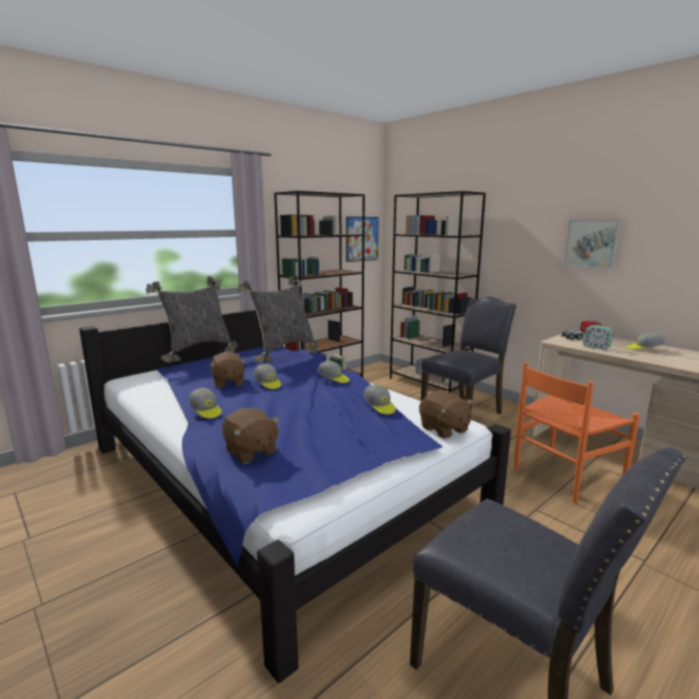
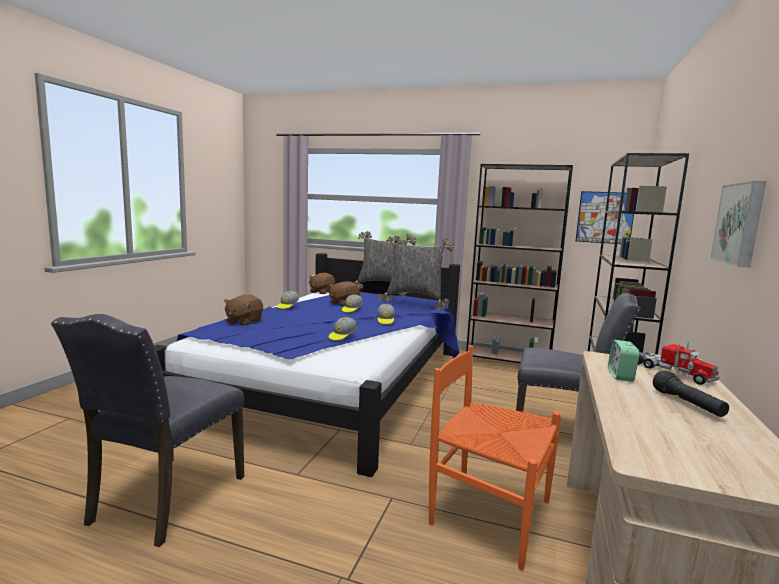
camera: 60 degrees right, 5 degrees down
brown plush toy [419,391,473,439] -> brown plush toy moved to [308,273,335,294]
cap [626,332,665,349] -> black flashlight [653,370,729,417]

